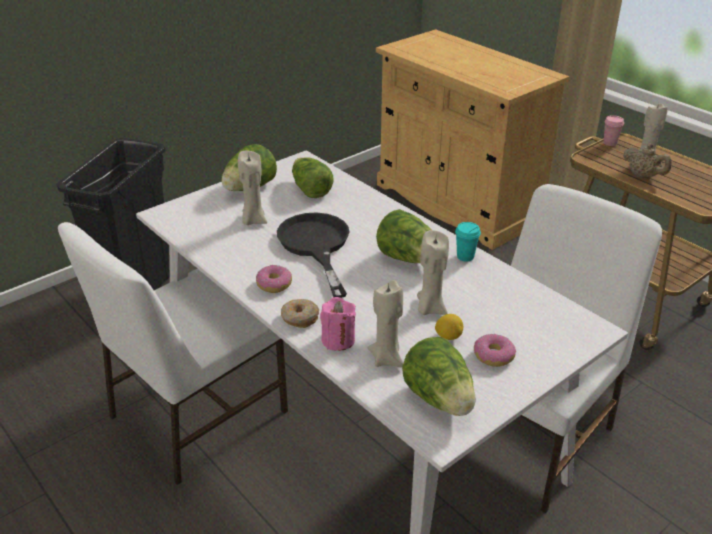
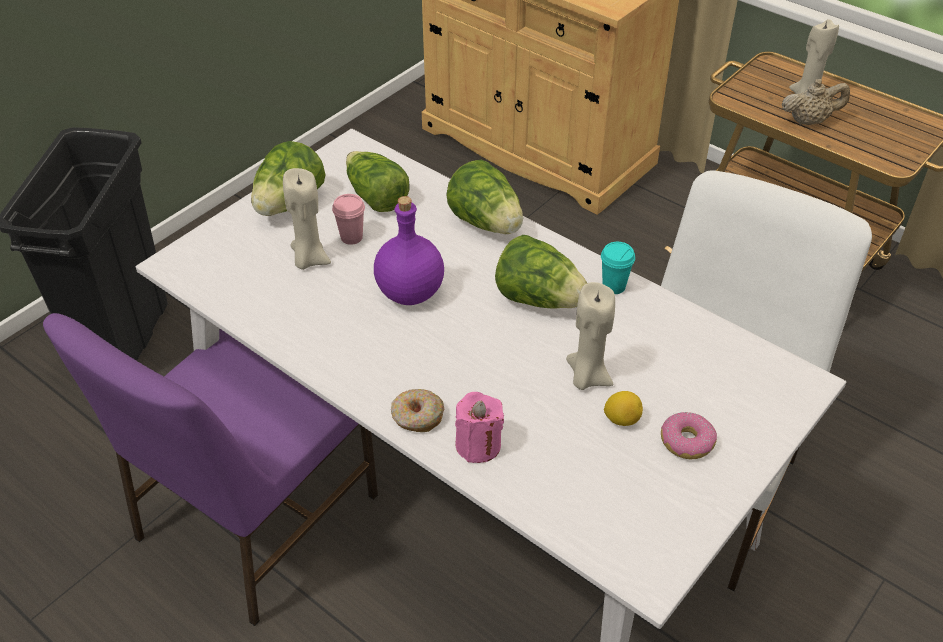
camera: 10 degrees left, 10 degrees up
white chair [58,222,288,485] -> purple chair [43,313,378,626]
donut [256,265,292,293] -> none
black frying pan [277,212,350,298] -> purple bottle [374,196,444,305]
beige candle [368,280,404,367] -> none
lettuce [402,337,476,416] -> lettuce moved to [447,160,523,234]
pink cup [604,115,624,146] -> pink cup moved to [332,194,365,245]
beige teapot [623,143,672,178] -> beige teapot turned 45 degrees counterclockwise [782,79,850,125]

